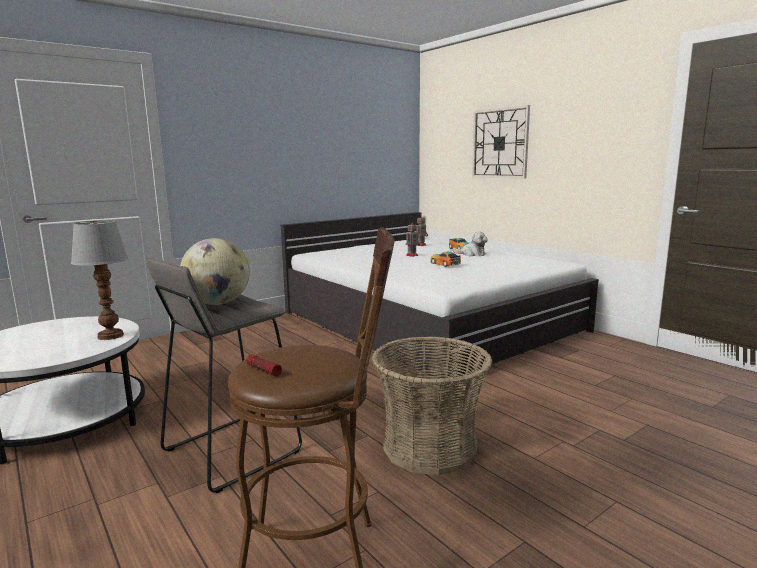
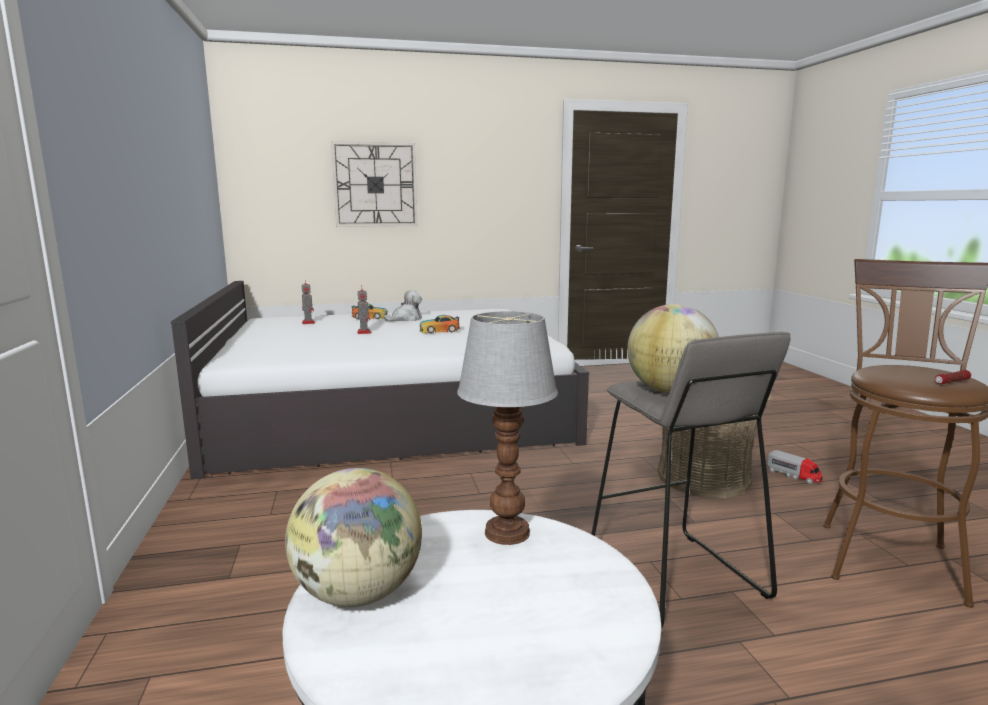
camera: 65 degrees left, 0 degrees up
none -> globe [285,468,422,607]
none -> toy truck [767,450,823,484]

